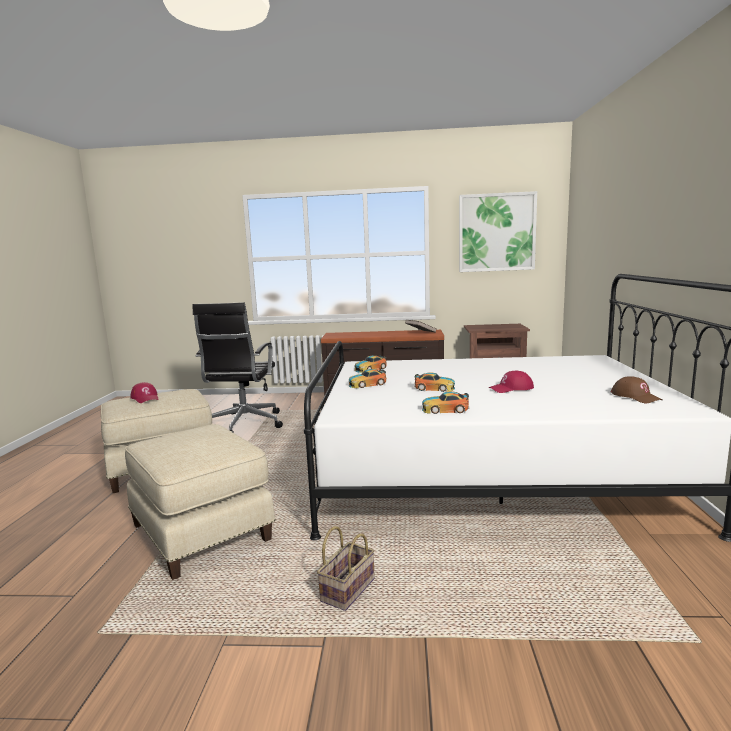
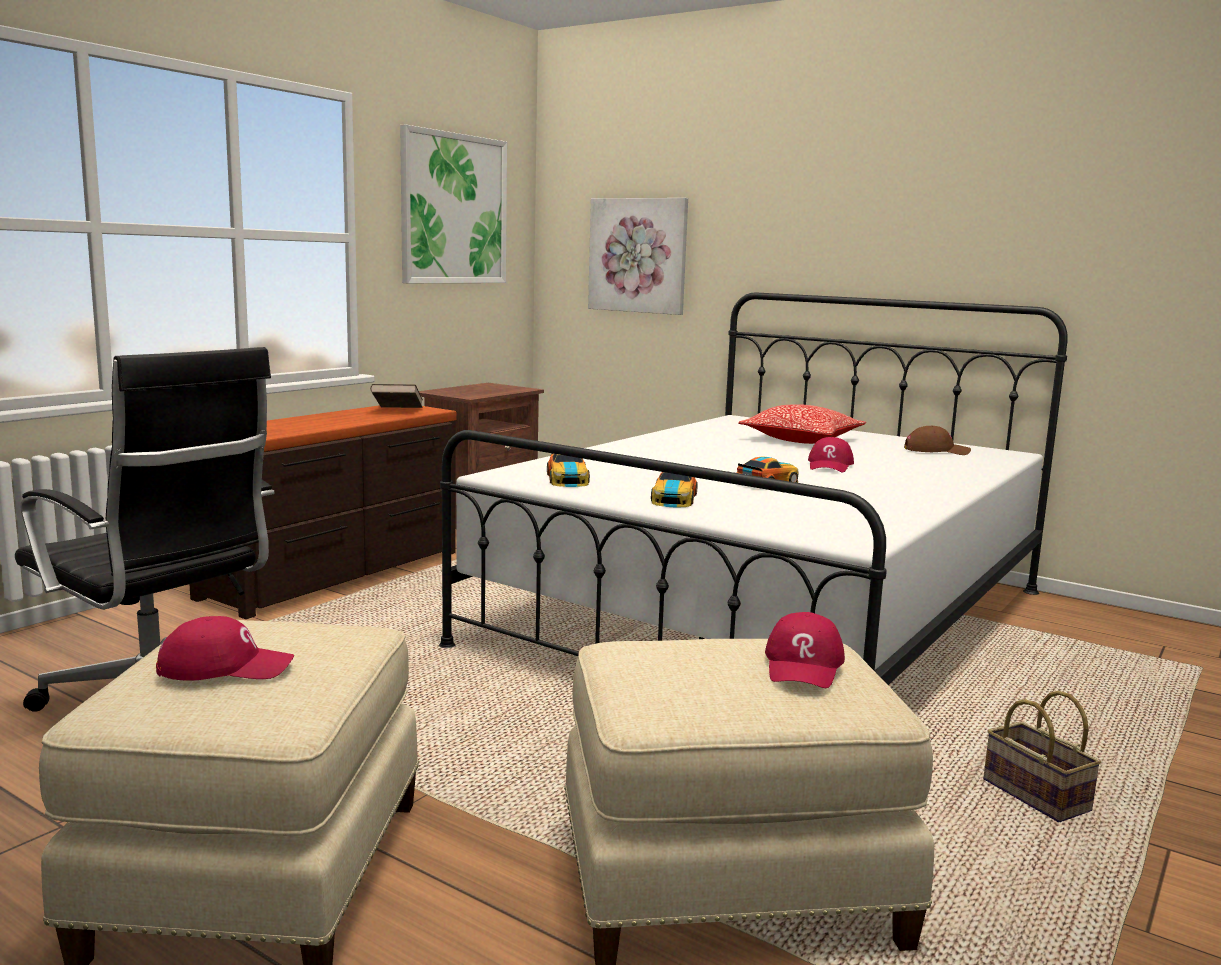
camera: 60 degrees left, 0 degrees up
toy car [422,391,470,414] -> none
none -> picture [588,198,688,315]
none -> pillow [738,404,866,444]
none -> red cap [765,612,845,688]

